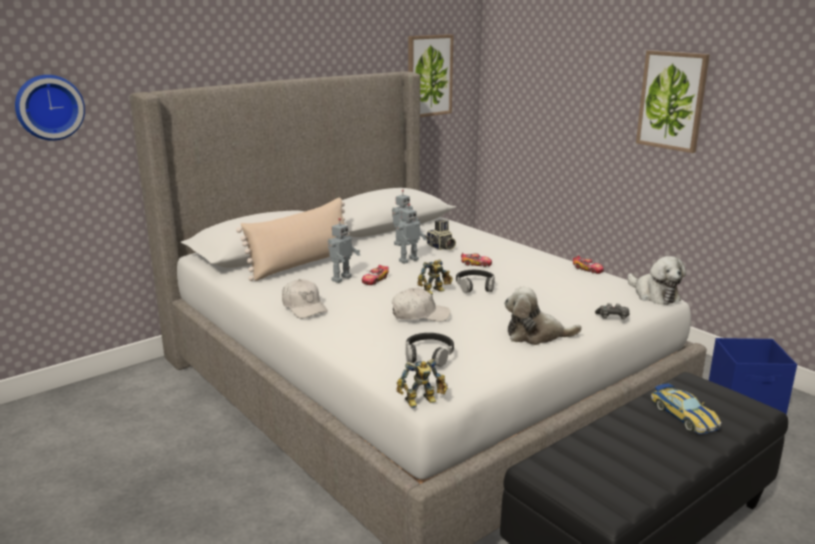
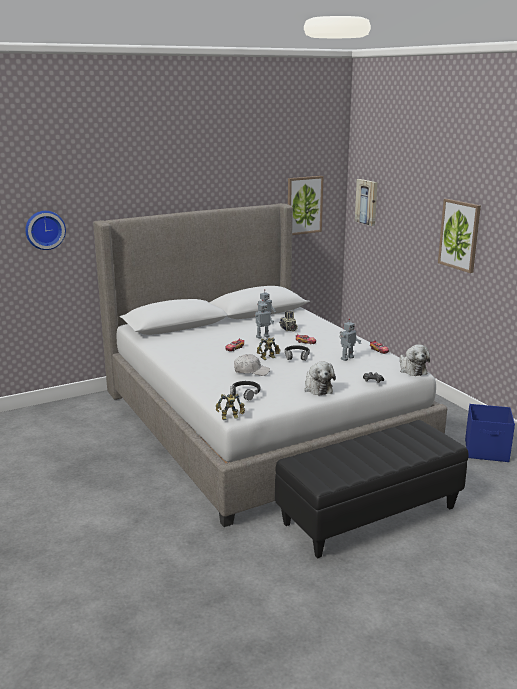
camera: 10 degrees right, 0 degrees up
beige pillow [236,198,355,281] -> none
white cap [282,279,328,319] -> none
toy robot [328,218,360,283] -> toy robot moved to [340,318,361,361]
plush toy [504,287,582,345] -> plush toy turned 120 degrees counterclockwise [305,362,336,396]
toy car [651,383,721,434] -> none
none -> picture [355,179,378,226]

